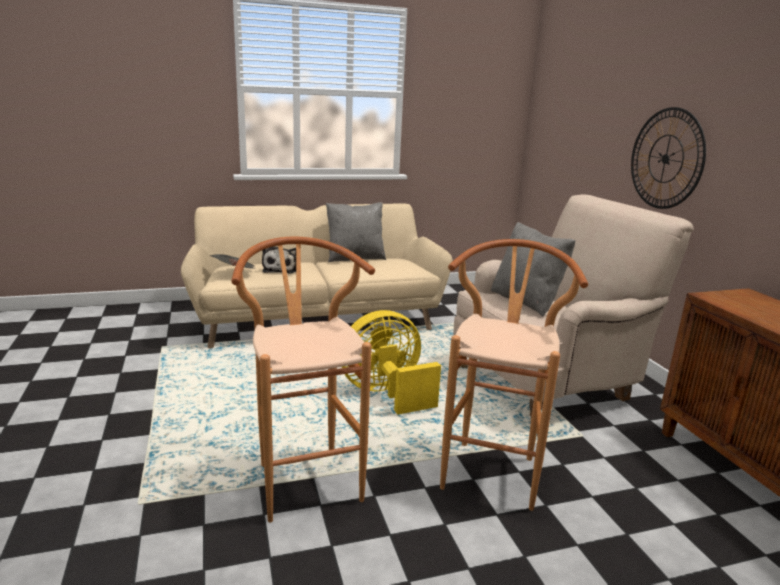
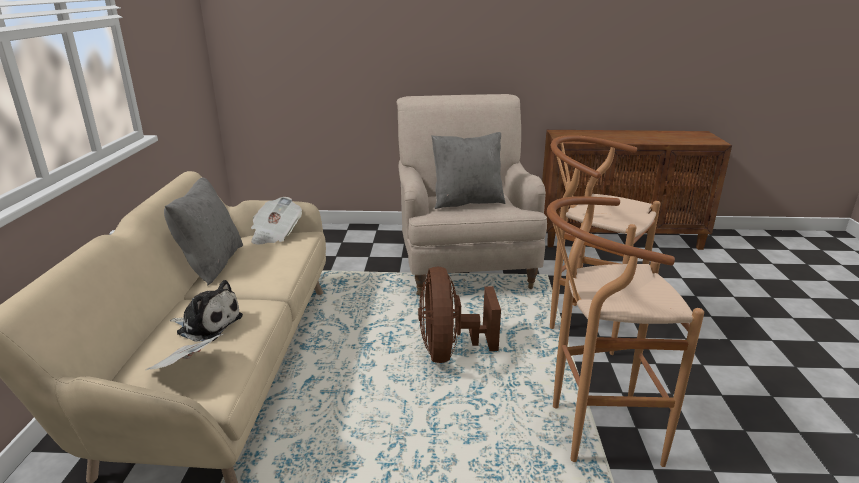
camera: 70 degrees left, 5 degrees up
yellow fan [342,310,441,415] -> brown fan [418,266,501,363]
wall clock [631,107,706,209] -> none
none -> newspaper [251,197,302,245]

